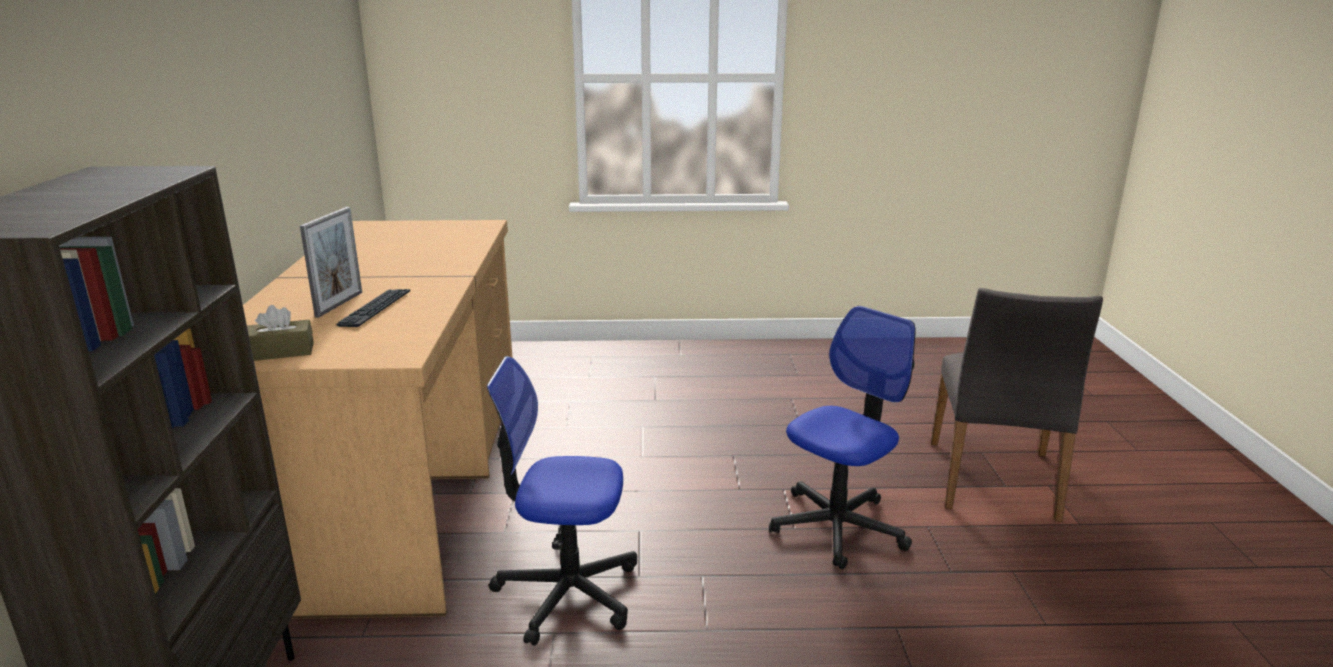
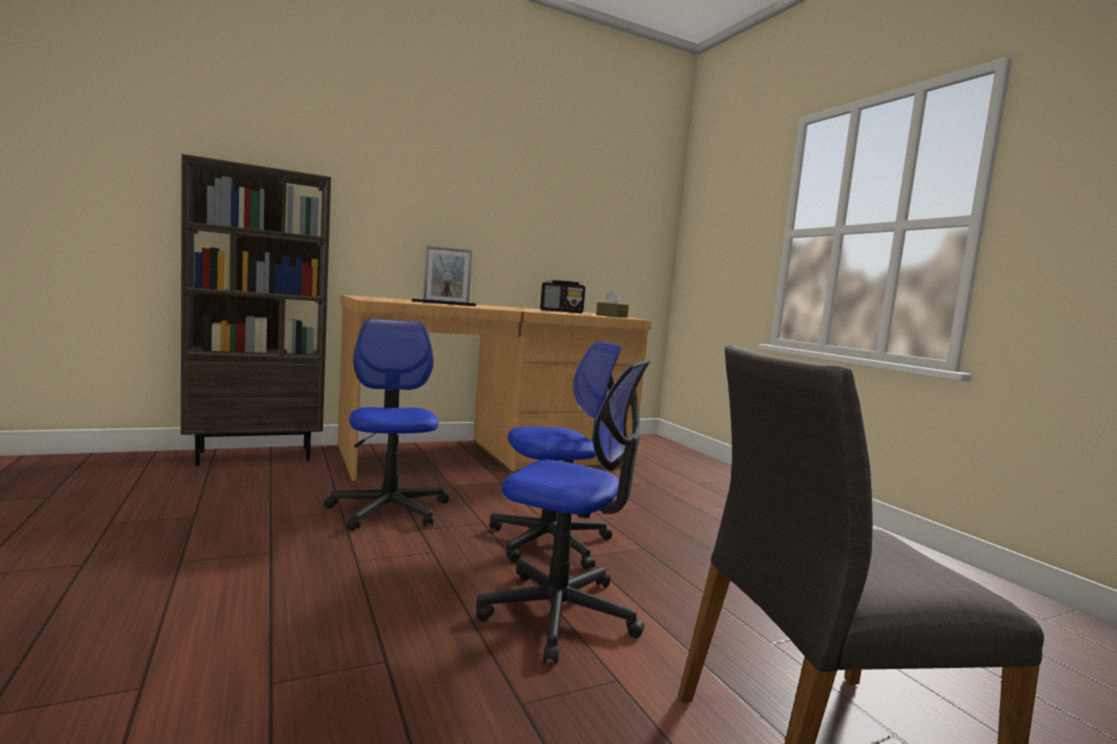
camera: 65 degrees right, 15 degrees down
brown tissue box [247,305,314,361] -> brown tissue box moved to [596,291,629,318]
none -> office chair [489,340,622,570]
none -> radio [540,280,585,313]

